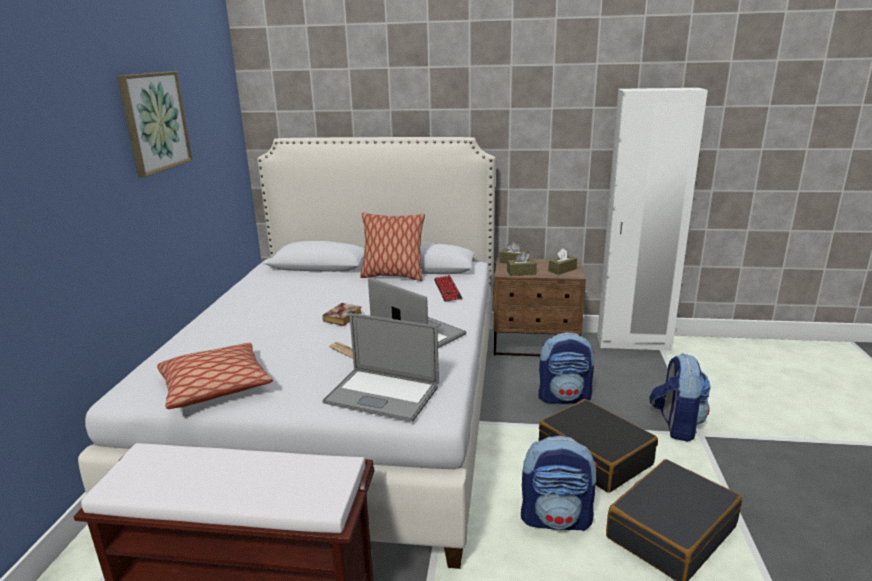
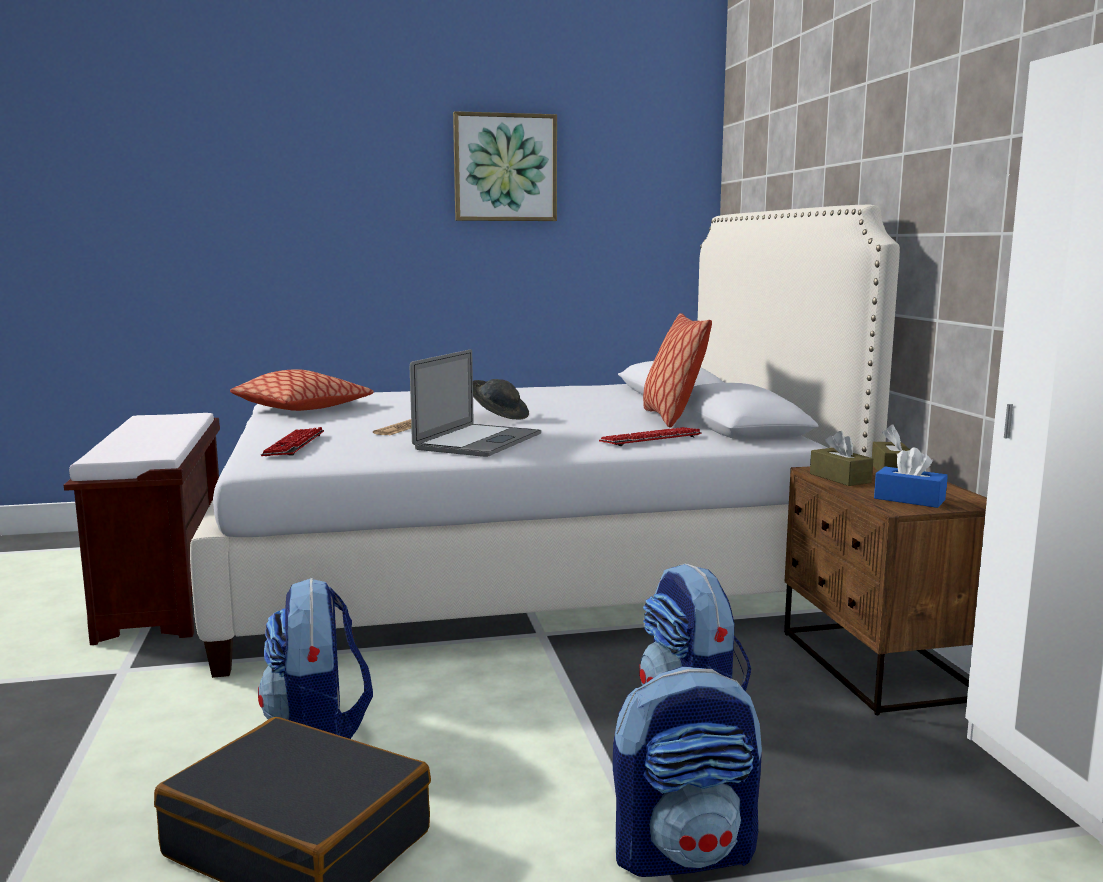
camera: 70 degrees right, 10 degrees down
book [322,303,362,326] -> grey hat [473,379,529,419]
laptop [322,313,439,422] -> keyboard [261,427,324,456]
black suitcase [538,399,658,493] -> none
brown tissue box [548,248,577,275] -> blue tissue box [874,448,948,508]

